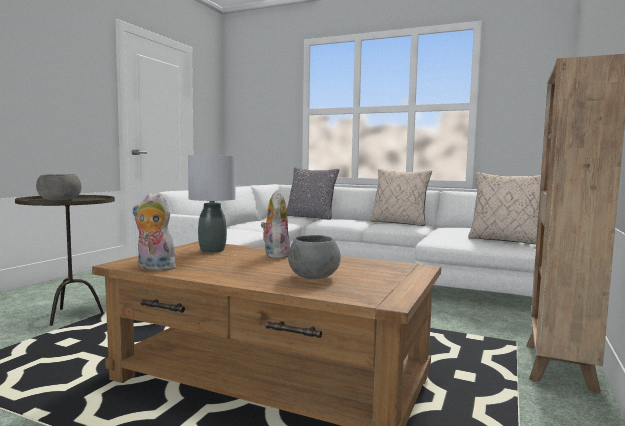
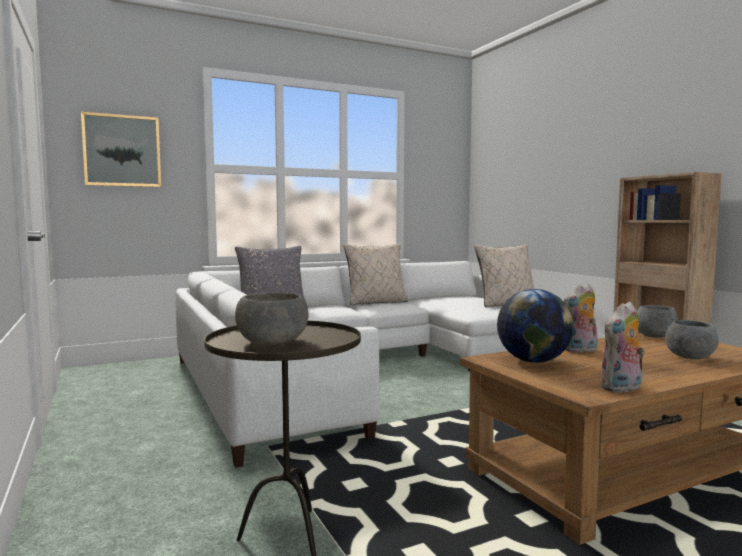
camera: 50 degrees left, 0 degrees up
grey table lamp [188,155,235,253] -> globe [497,289,574,363]
plush toy [261,190,290,259] -> plush toy turned 60 degrees counterclockwise [564,283,598,353]
none -> picture [81,112,161,187]
none -> grey bowl [637,305,678,338]

